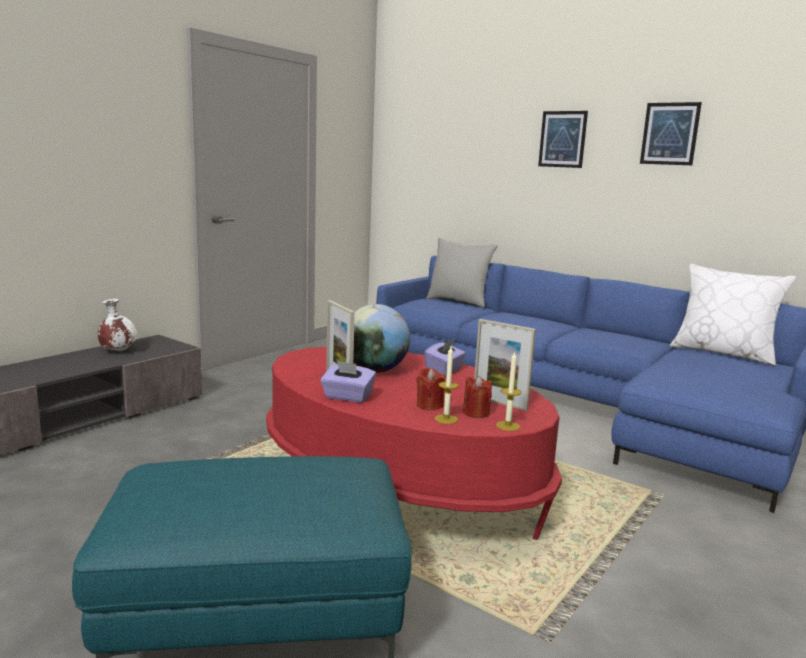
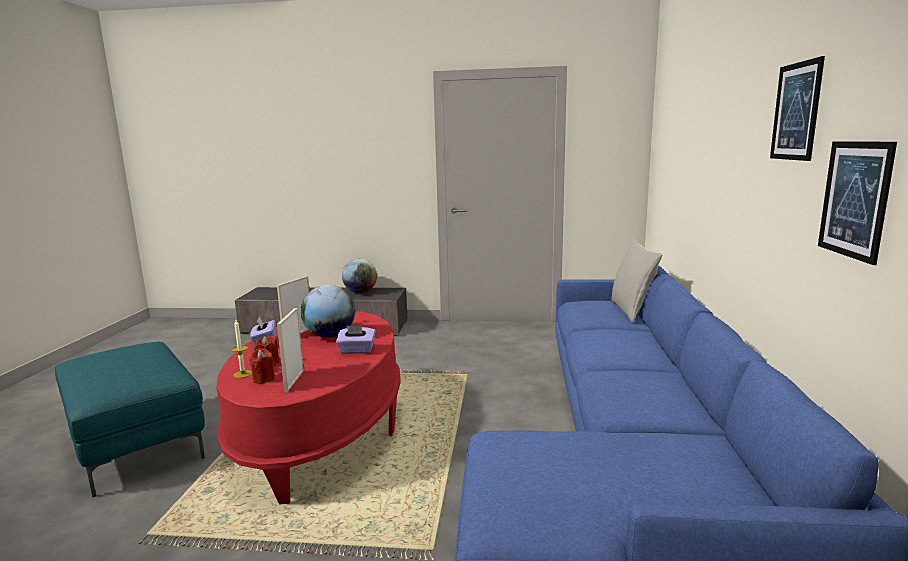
camera: 60 degrees right, 0 degrees up
white vase [98,299,137,351] -> globe [342,259,377,293]
candle [496,351,522,431] -> none
picture [538,111,588,168] -> picture moved to [818,141,897,265]
white pillow [670,264,797,366] -> none

